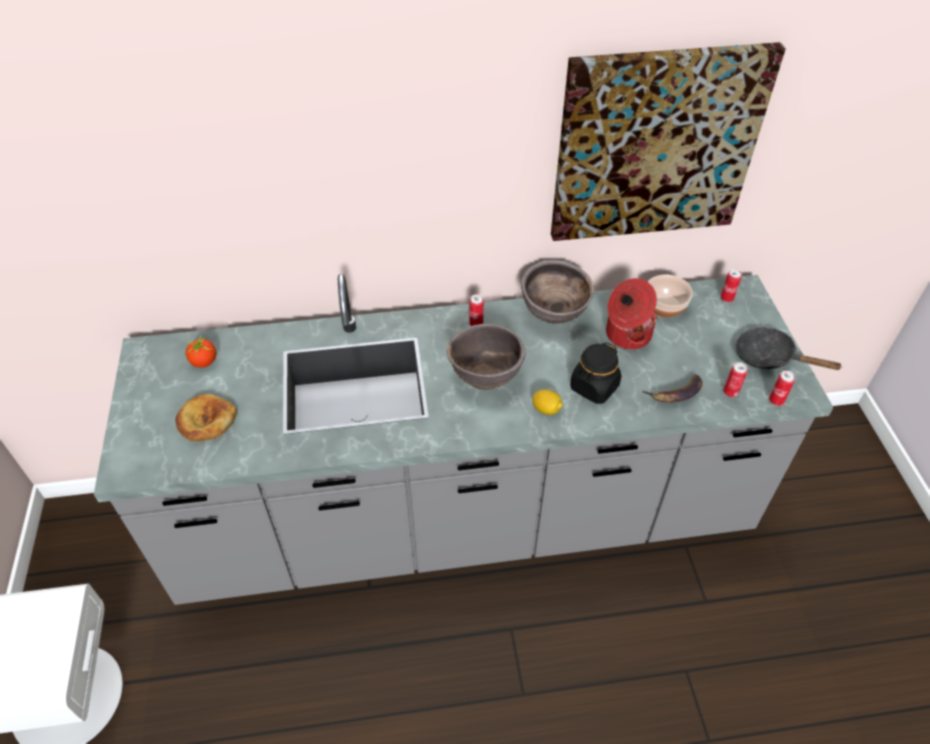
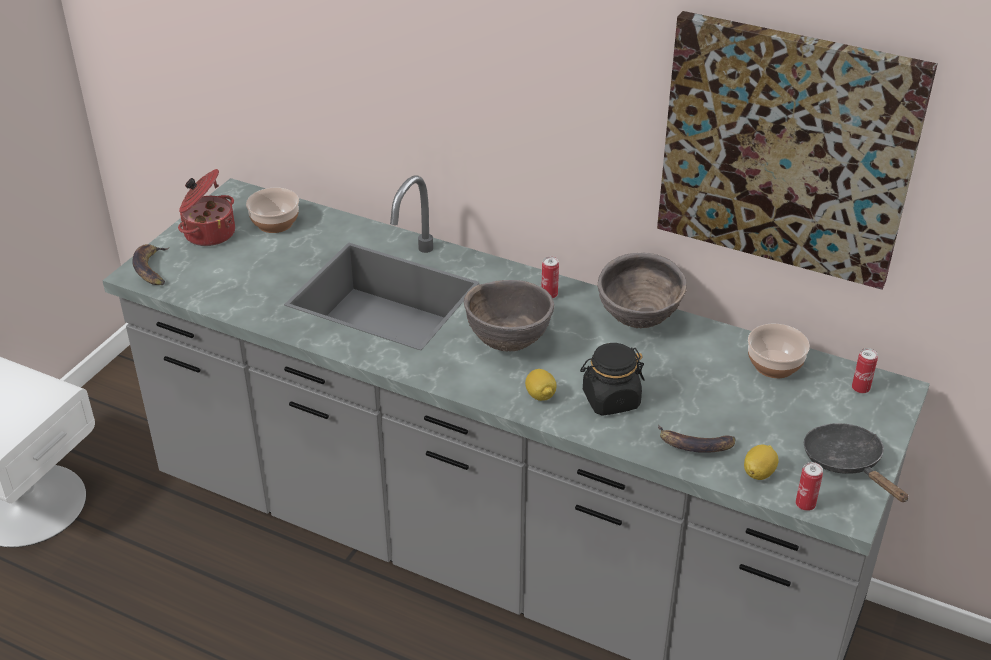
camera: 35 degrees right, 10 degrees down
bread [175,394,237,442] -> none
tomato [184,335,216,368] -> bowl [246,188,299,233]
cooking pot [606,278,657,350] -> cooking pot moved to [178,169,235,246]
can [724,362,748,397] -> lemon [744,444,778,480]
none -> banana [132,244,169,285]

